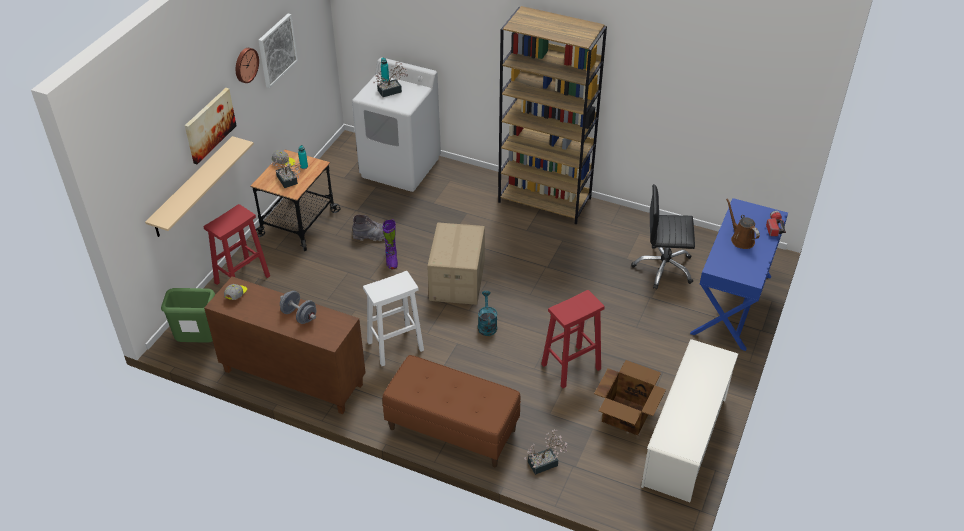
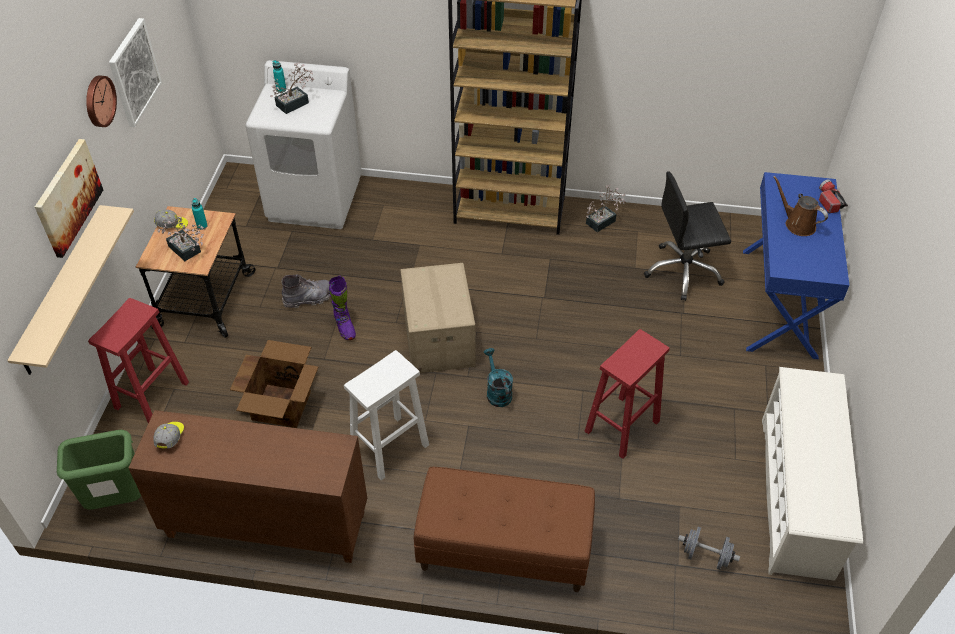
camera: 15 degrees left, 5 degrees up
grey dumbbell [280,291,316,324] -> grey dumbbell moved to [678,527,740,570]
potted plant [524,429,567,475] -> potted plant moved to [586,185,625,232]
cardboard box [594,360,666,435] -> cardboard box moved to [230,340,318,428]

